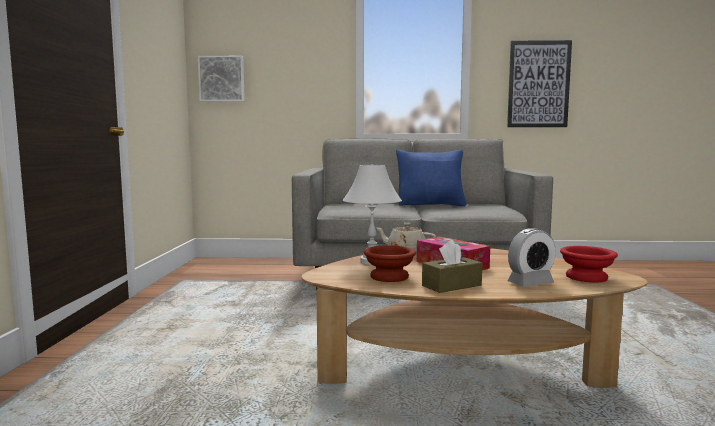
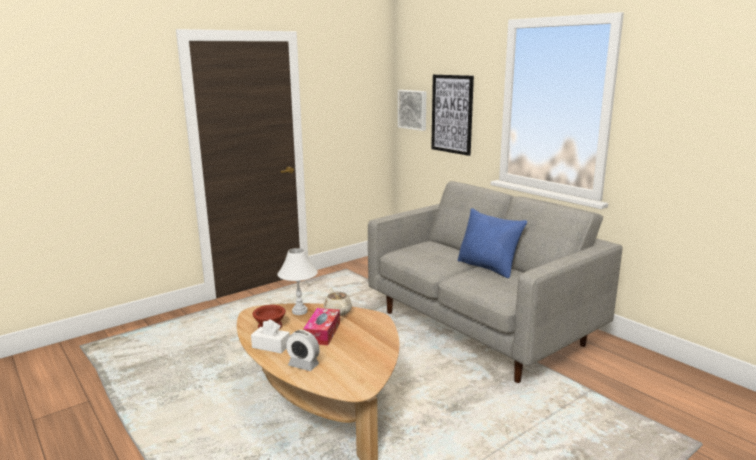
camera: 50 degrees right, 10 degrees up
brown tissue box [422,240,482,293] -> white tissue box [251,320,290,353]
picture [507,40,572,127] -> picture moved to [431,74,474,156]
red bowl [560,246,618,283] -> none

